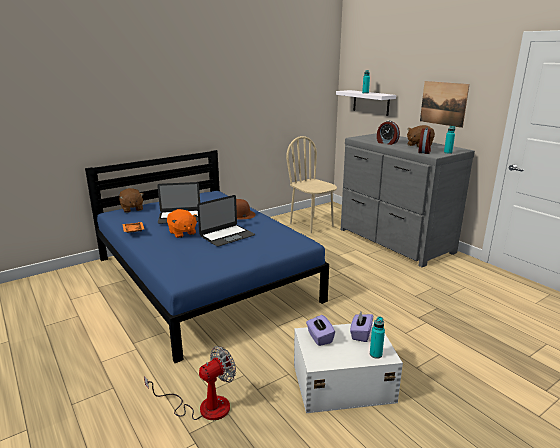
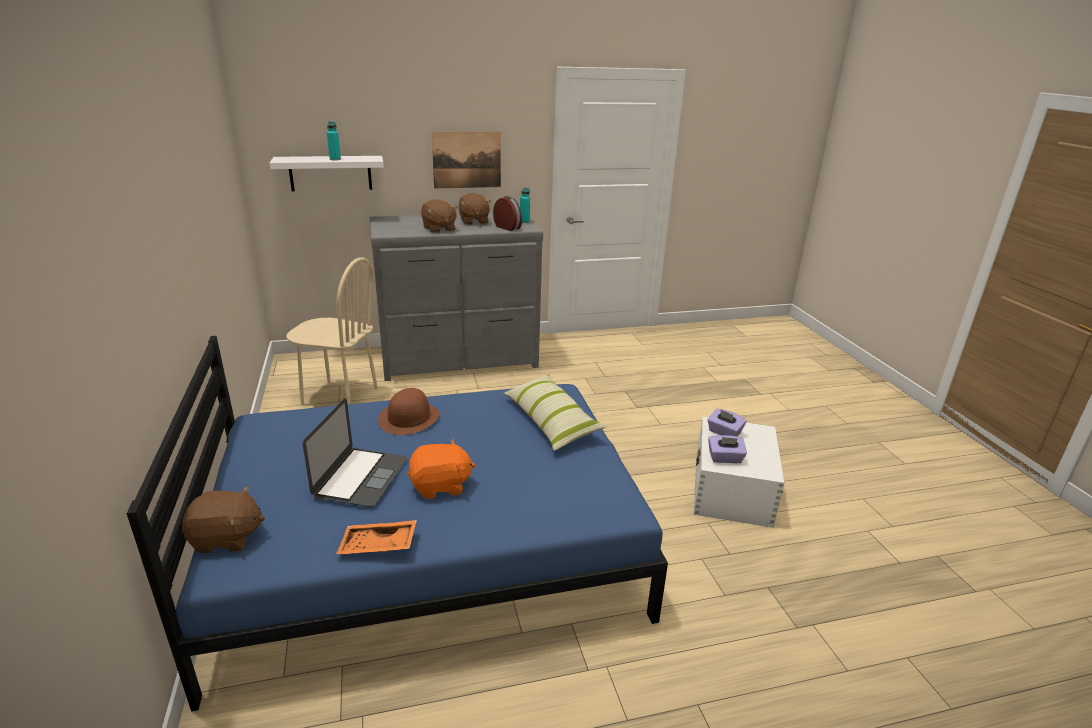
camera: 70 degrees left, 5 degrees up
fan [144,346,236,420] -> none
laptop [197,195,255,247] -> none
beige chair [286,136,337,233] -> beige chair turned 150 degrees counterclockwise [286,257,378,405]
turquoise bottle [370,317,385,359] -> none
alarm clock [377,121,400,145] -> brown plush toy [421,199,458,233]
none -> pillow [503,375,606,451]

